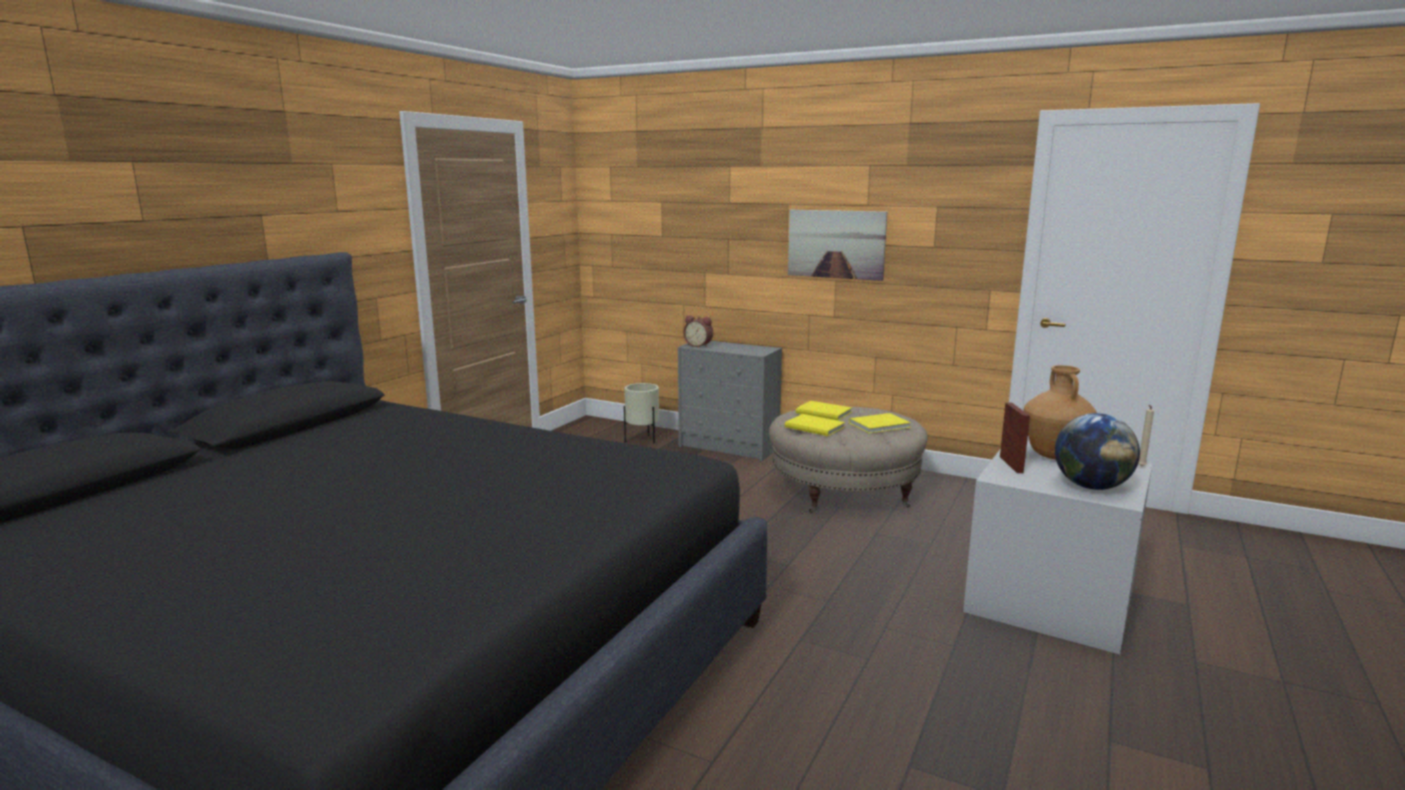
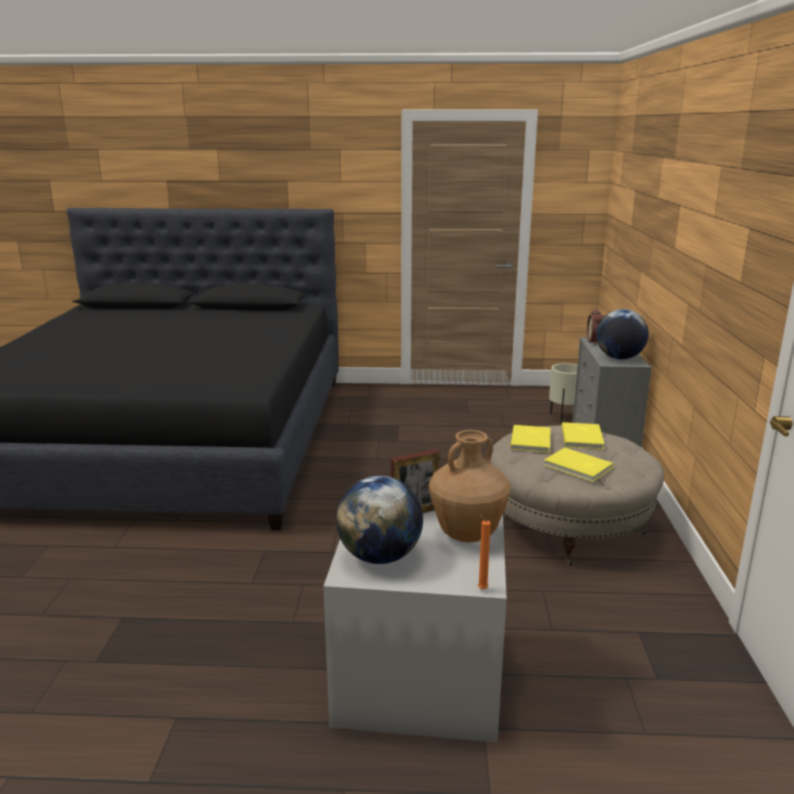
camera: 65 degrees right, 5 degrees up
picture [788,210,887,281] -> none
beige candle [1138,405,1154,467] -> orange candle [478,513,491,589]
none -> globe [596,309,649,359]

